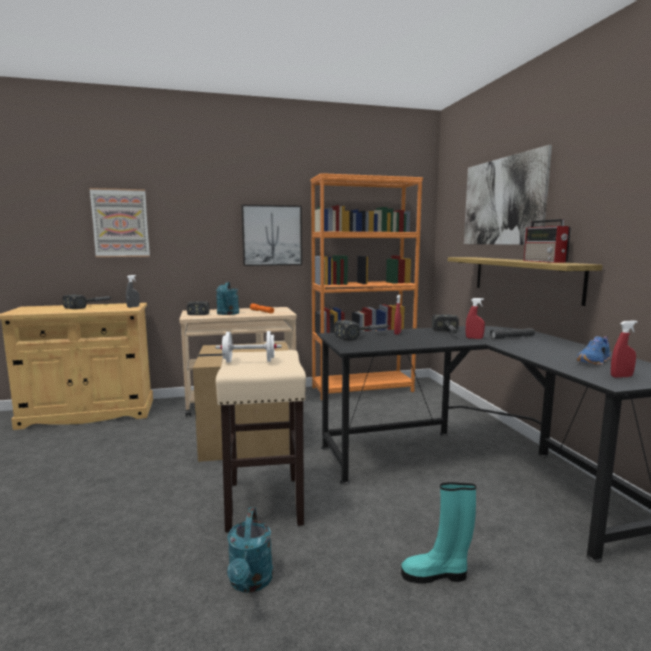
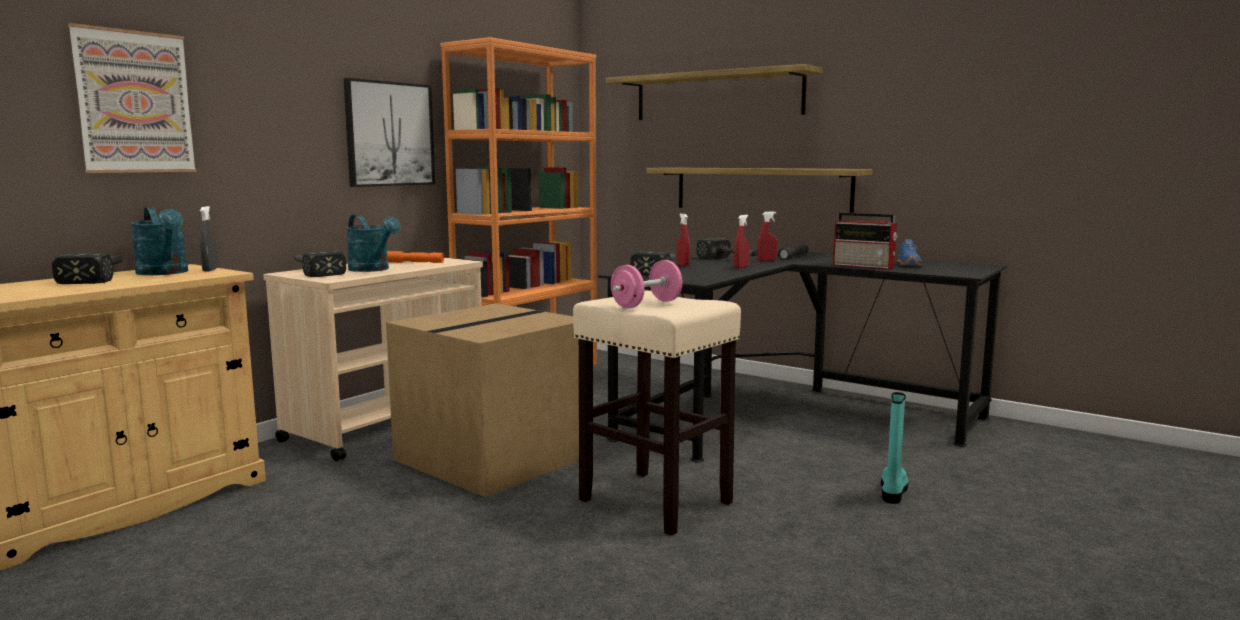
camera: 40 degrees left, 0 degrees up
white dumbbell [216,331,282,363] -> pink dumbbell [611,260,683,308]
turquoise watering can [227,508,273,593] -> turquoise watering can moved to [130,207,188,275]
turquoise boot [401,482,476,584] -> turquoise boot turned 150 degrees clockwise [881,392,908,504]
picture [464,145,552,245] -> shelf [606,64,823,120]
radio [524,219,571,263] -> radio moved to [833,212,899,269]
red spray bottle [611,320,638,378] -> red spray bottle moved to [734,215,750,268]

